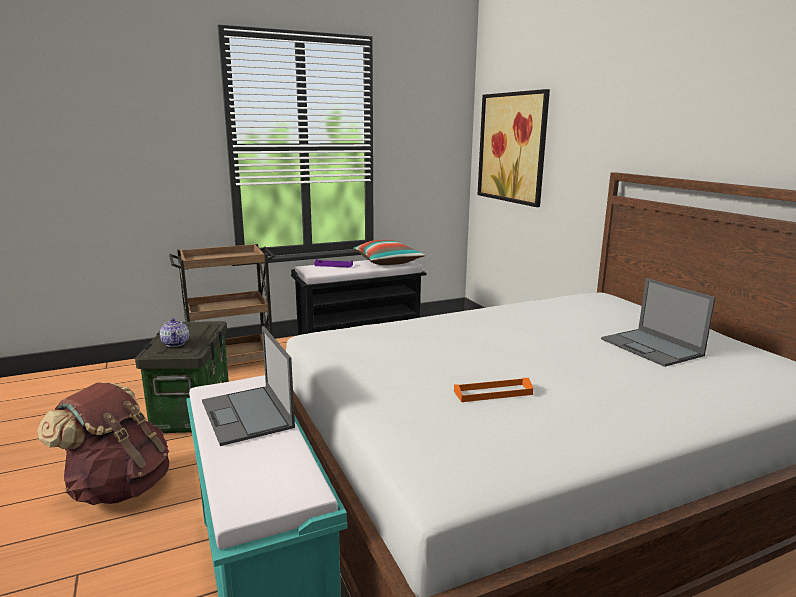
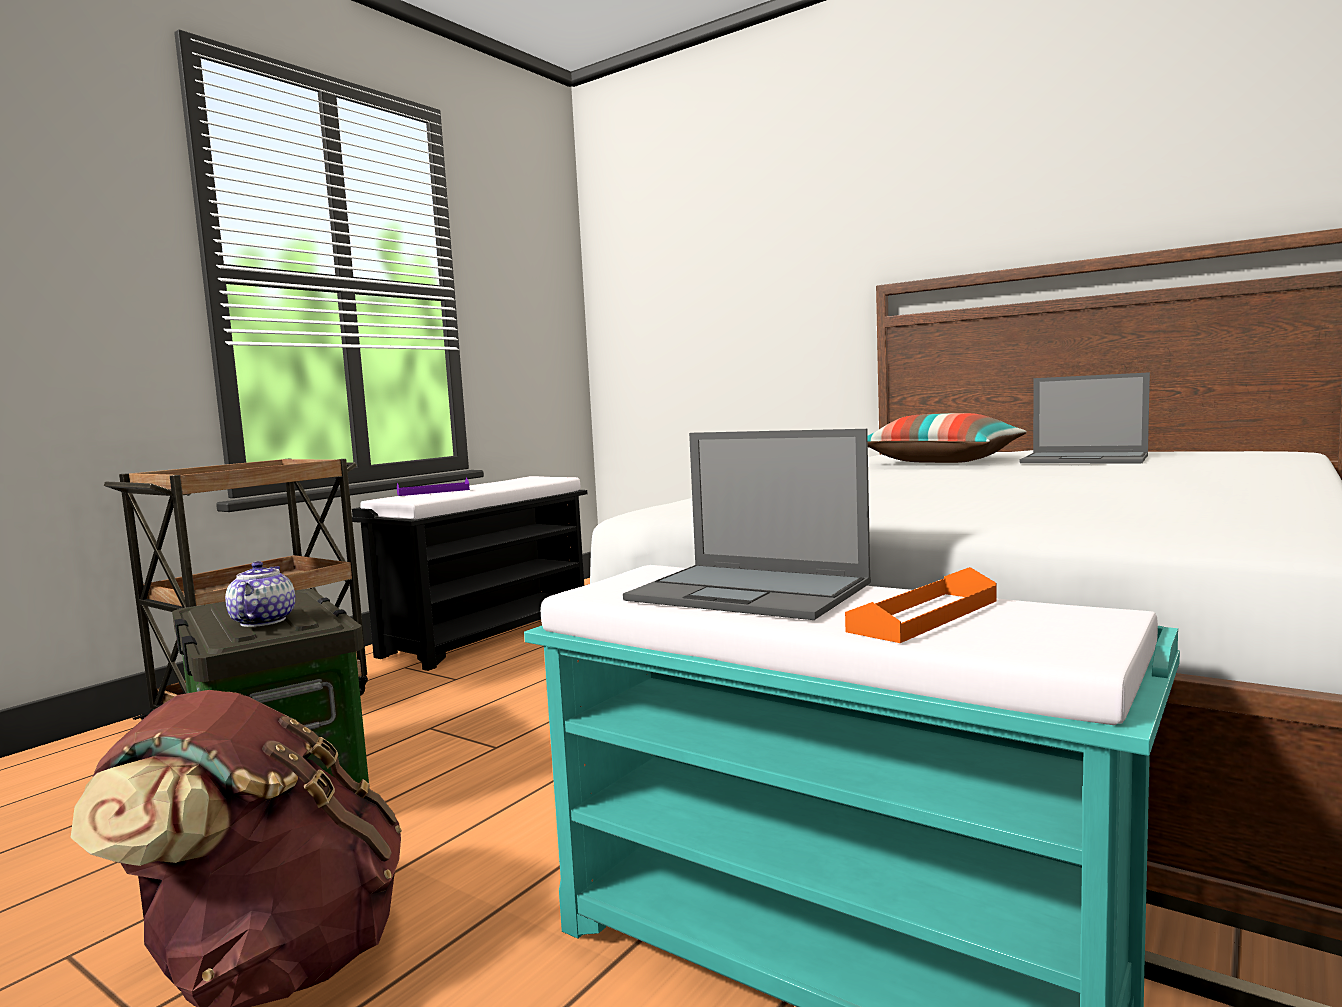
camera: 30 degrees left, 10 degrees down
teapot [160,318,189,347] -> teapot turned 135 degrees counterclockwise [225,561,295,627]
pillow [353,240,425,265] -> pillow moved to [868,413,1027,463]
orange tray [454,378,533,402] -> orange tray moved to [845,567,997,643]
picture [478,89,550,207] -> none

